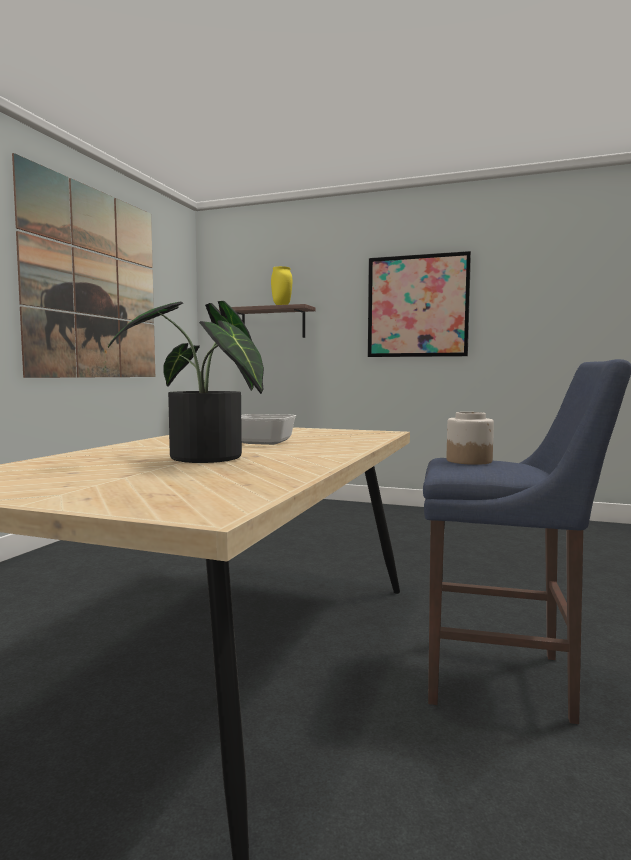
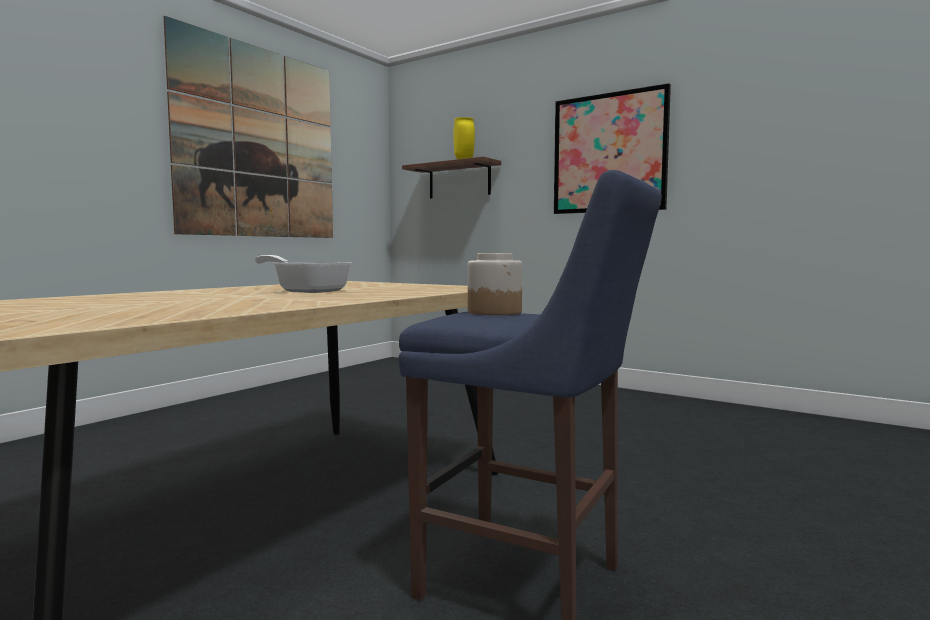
camera: 15 degrees right, 0 degrees up
potted plant [108,301,264,463] -> none

